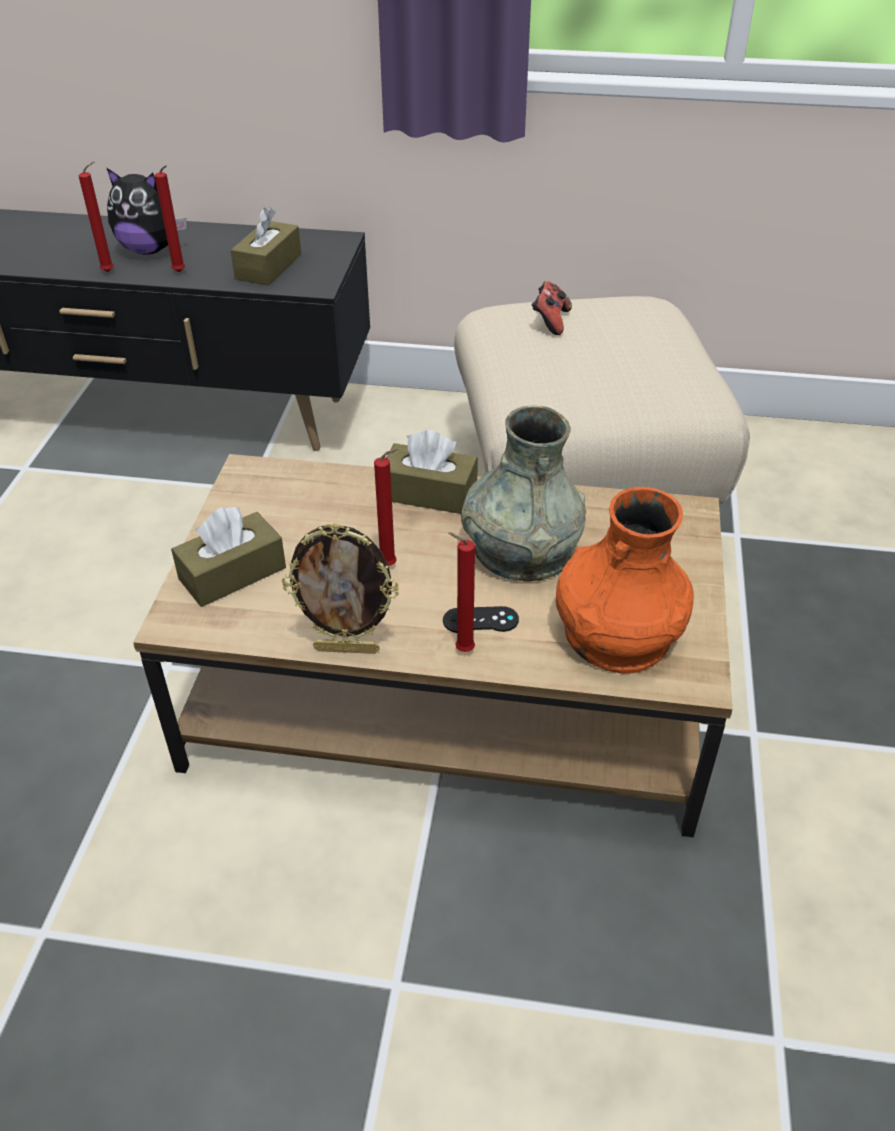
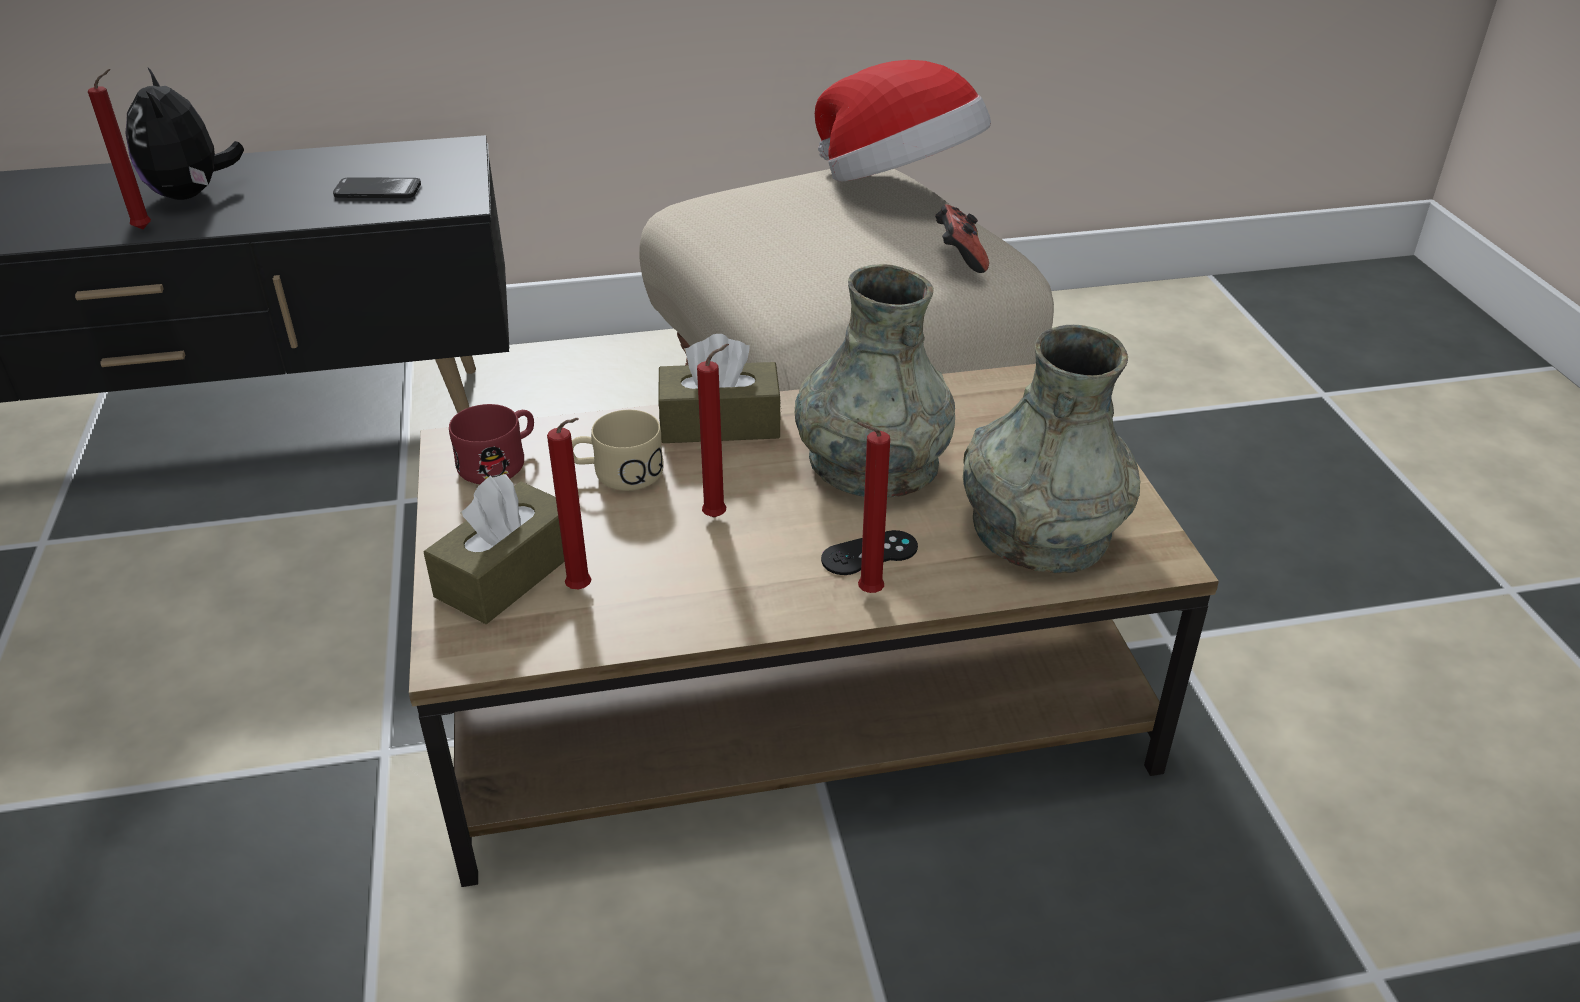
camera: 20 degrees left, 5 degrees down
plush toy [107,168,187,255] -> plush toy turned 75 degrees clockwise [125,68,244,200]
red candle [155,165,185,272] -> red candle moved to [547,418,592,589]
brown tissue box [231,207,301,286] -> phone [333,177,421,198]
picture frame [282,523,399,654] -> none
game controller [532,281,572,335] -> game controller moved to [935,204,989,273]
orange vase [556,487,694,673] -> grey vase [963,325,1141,573]
none -> red mug [449,404,534,484]
none -> beige mug [572,410,664,491]
none -> hat [815,60,991,182]

